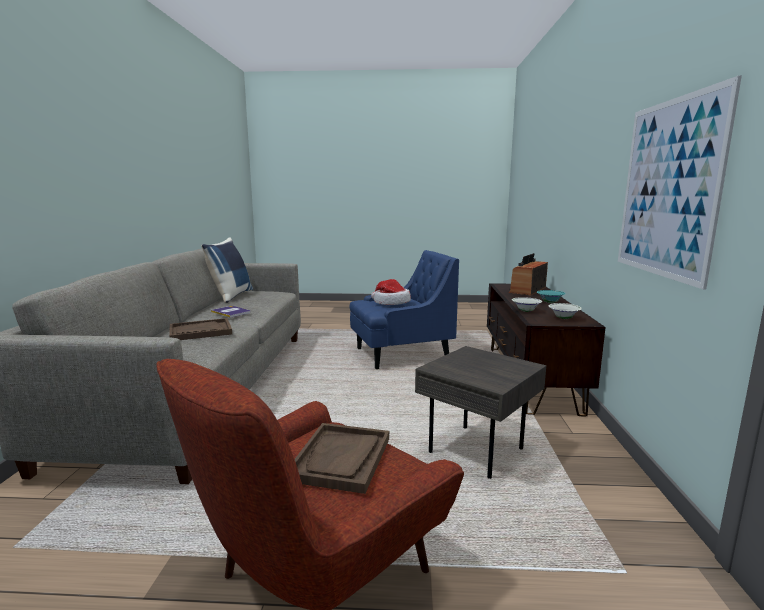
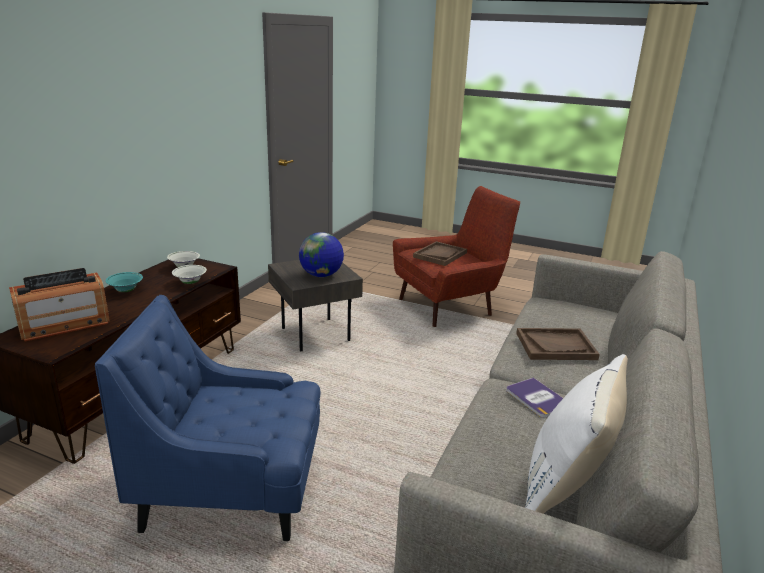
camera: 160 degrees left, 10 degrees up
blue pillow [201,238,253,303] -> white pillow [525,354,628,514]
hat [371,279,411,305] -> none
picture [618,76,742,290] -> none
none -> globe [299,232,344,277]

